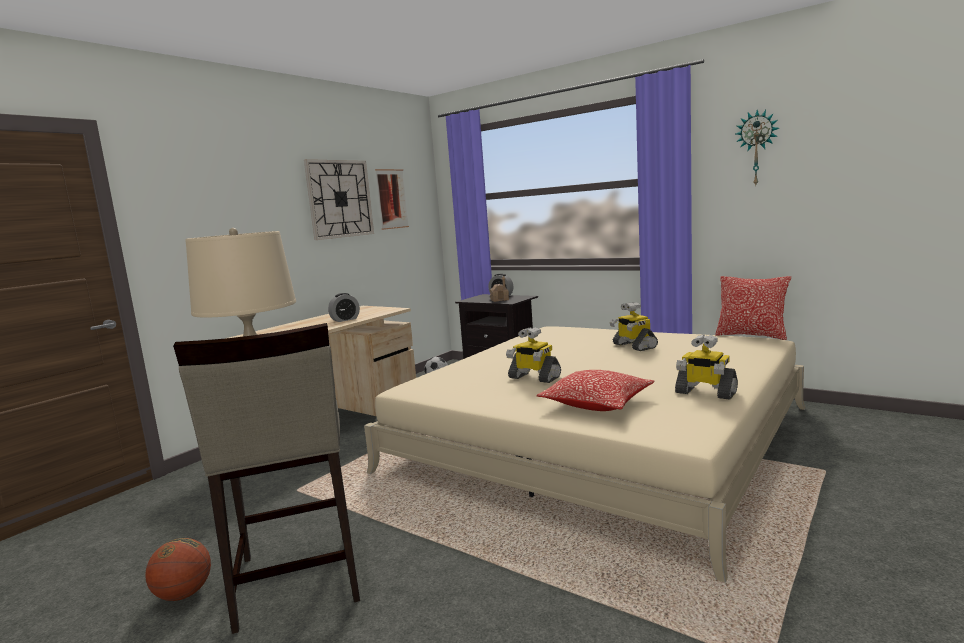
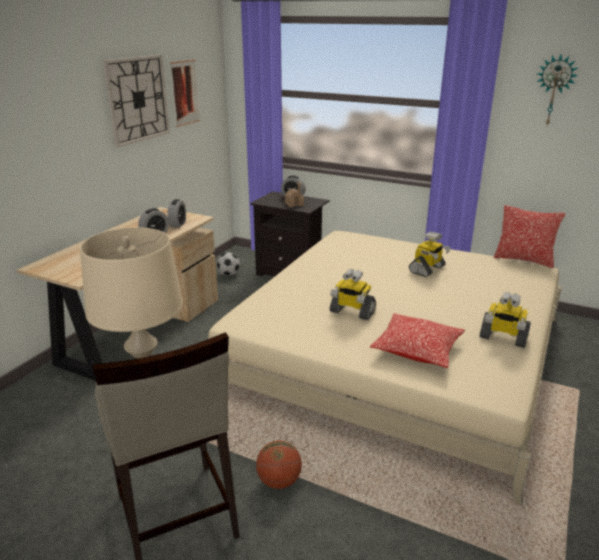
camera: 10 degrees left, 15 degrees up
basketball [145,538,211,601] -> basketball moved to [256,441,302,489]
toy robot [610,302,658,351] -> toy robot turned 105 degrees counterclockwise [409,231,450,277]
none -> alarm clock [167,199,186,228]

